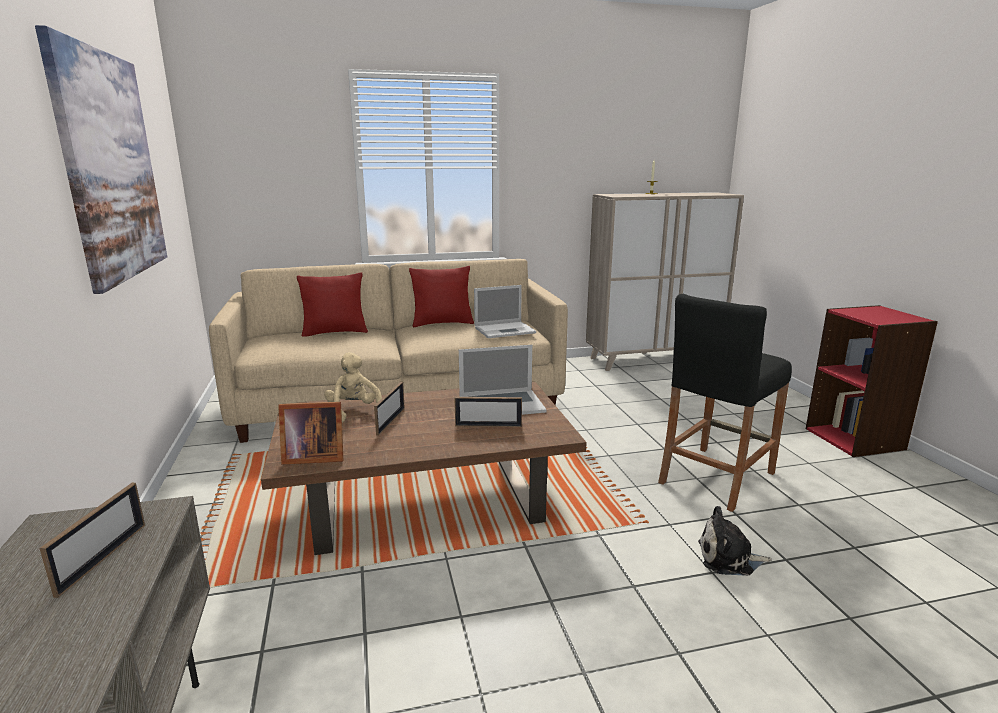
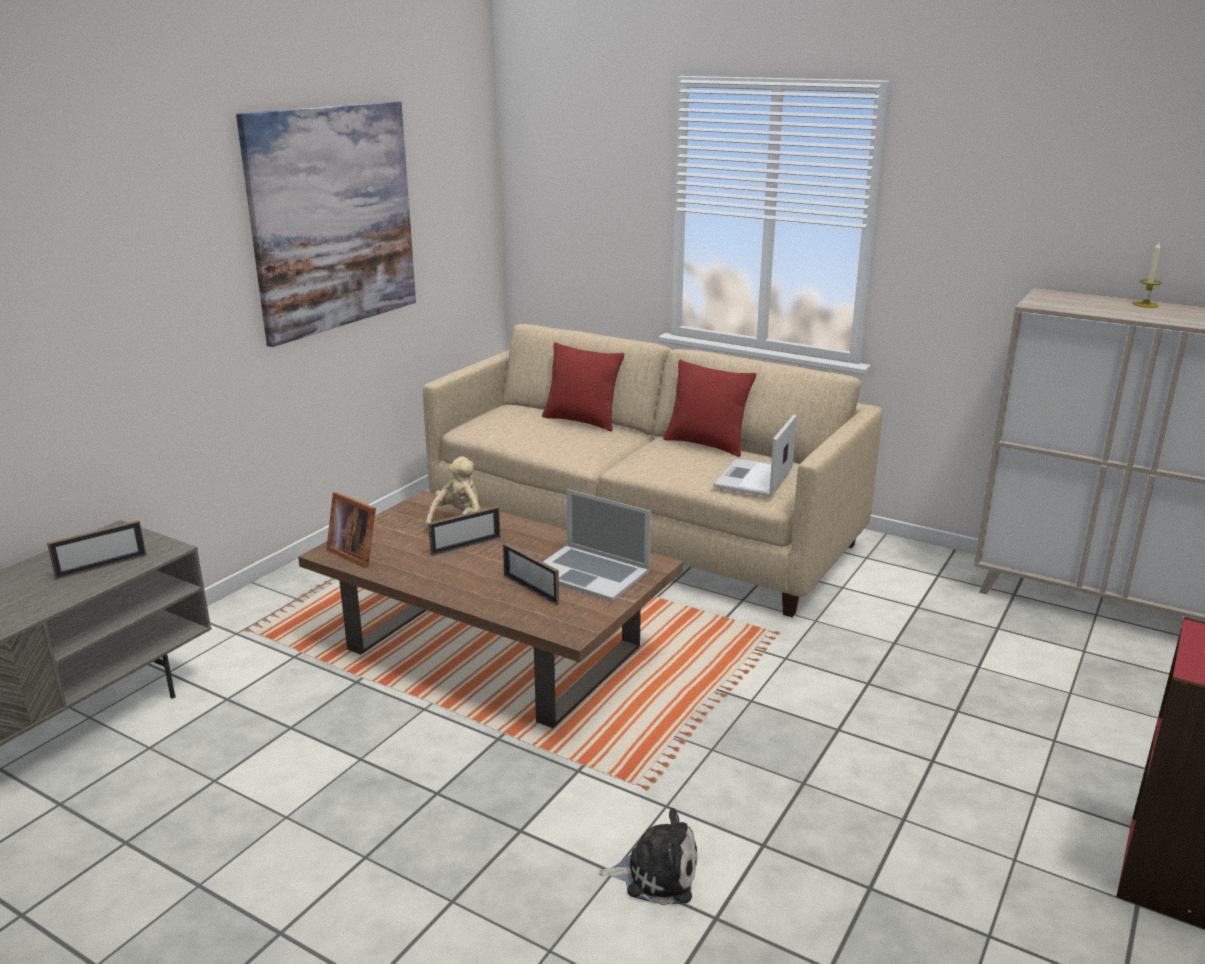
camera: 45 degrees right, 5 degrees up
laptop [474,285,536,338] -> laptop turned 90 degrees clockwise [713,414,797,497]
black stool [658,294,792,512] -> none
plush toy [698,506,772,575] -> plush toy turned 135 degrees clockwise [599,808,698,905]

